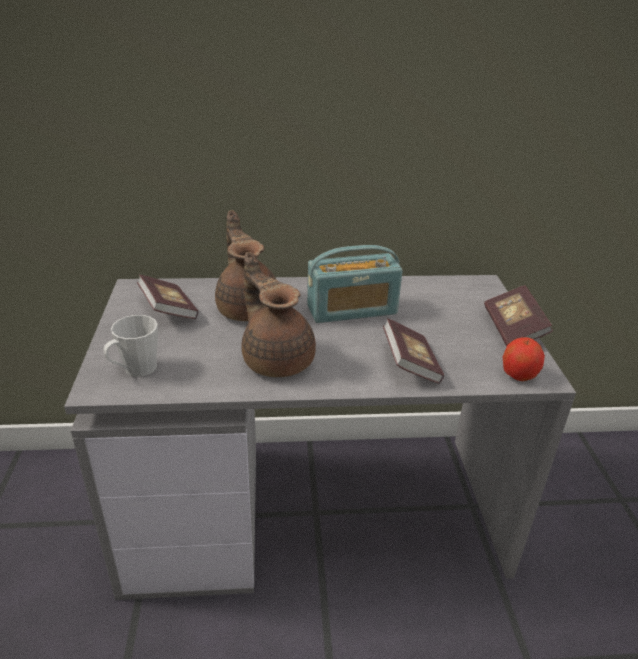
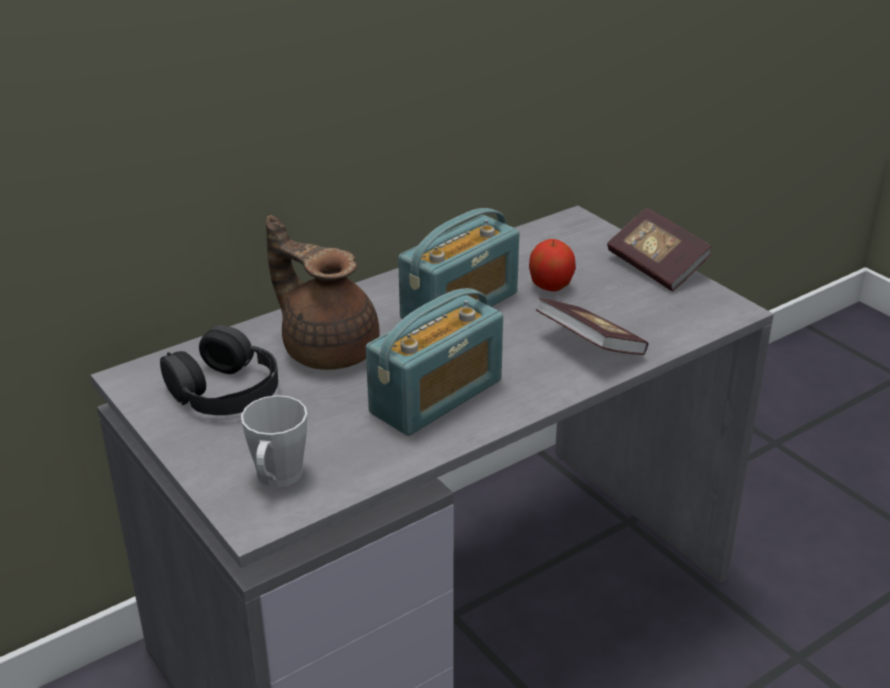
camera: 30 degrees left, 0 degrees up
book [137,275,198,319] -> black headphones [160,325,278,415]
brown teapot [241,252,316,377] -> radio [366,288,503,436]
apple [503,337,545,381] -> apple moved to [529,239,576,292]

